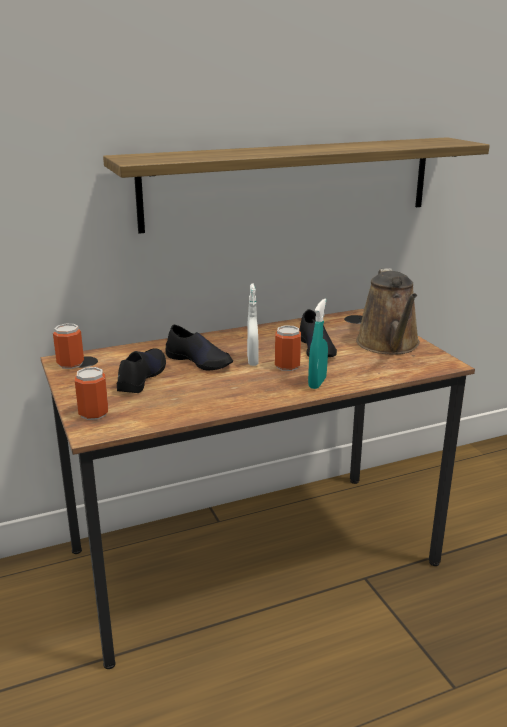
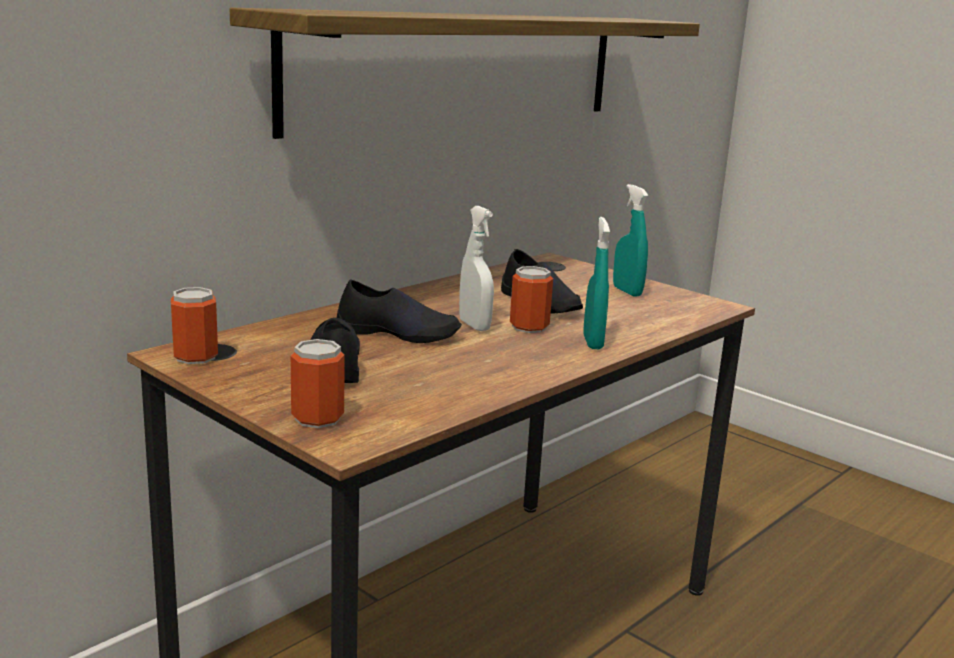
camera: 25 degrees left, 5 degrees down
brown watering can [356,268,420,355] -> turquoise spray bottle [613,184,648,297]

